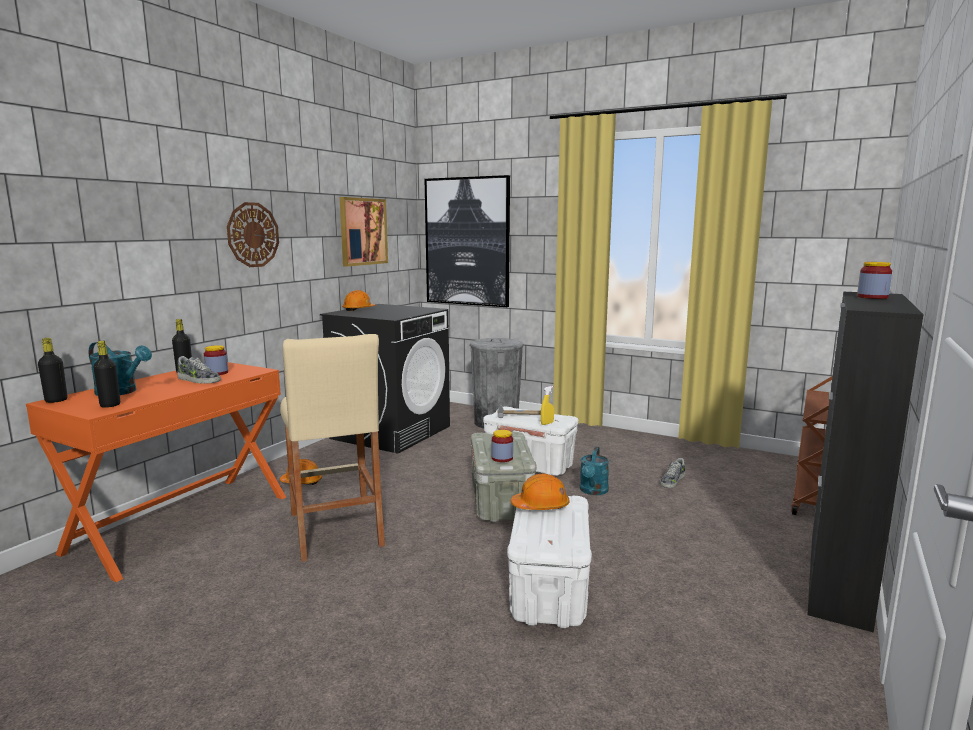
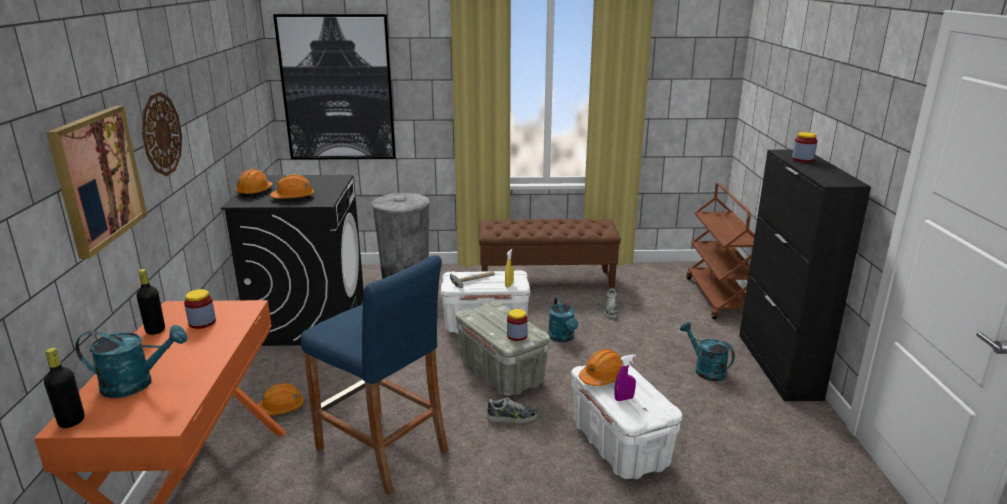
camera: 30 degrees left, 10 degrees up
black bottle [93,341,120,408] -> none
shoe [177,356,221,384] -> shoe moved to [487,398,538,423]
beige stool [280,334,385,562] -> blue stool [301,255,449,496]
picture [340,197,388,267] -> picture moved to [46,106,147,259]
none -> orange hard hat [270,174,314,199]
none -> brown bench [479,218,621,289]
none -> purple spray bottle [614,354,636,401]
none -> turquoise watering can [680,322,735,381]

